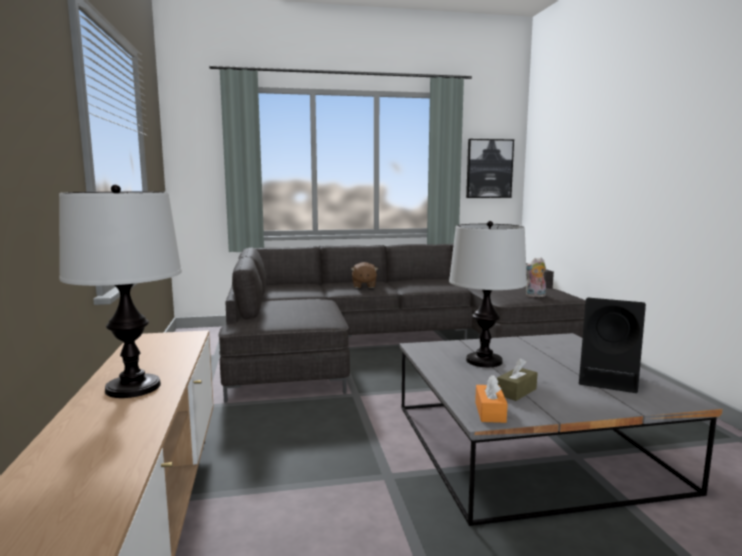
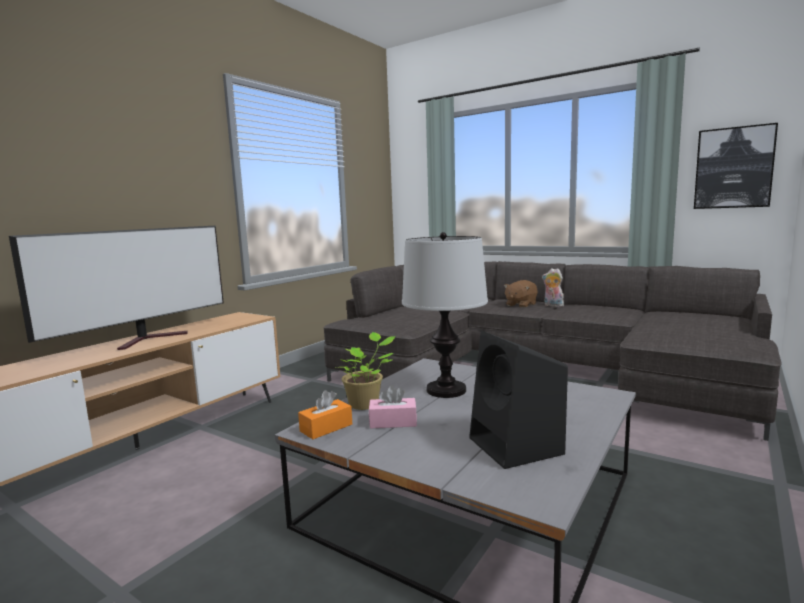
camera: 45 degrees right, 0 degrees up
table lamp [59,185,182,398] -> television [9,226,224,350]
brown tissue box [497,358,537,401] -> pink tissue box [369,385,417,428]
plush toy [526,258,546,297] -> plush toy moved to [542,268,564,307]
none -> potted plant [335,332,396,410]

